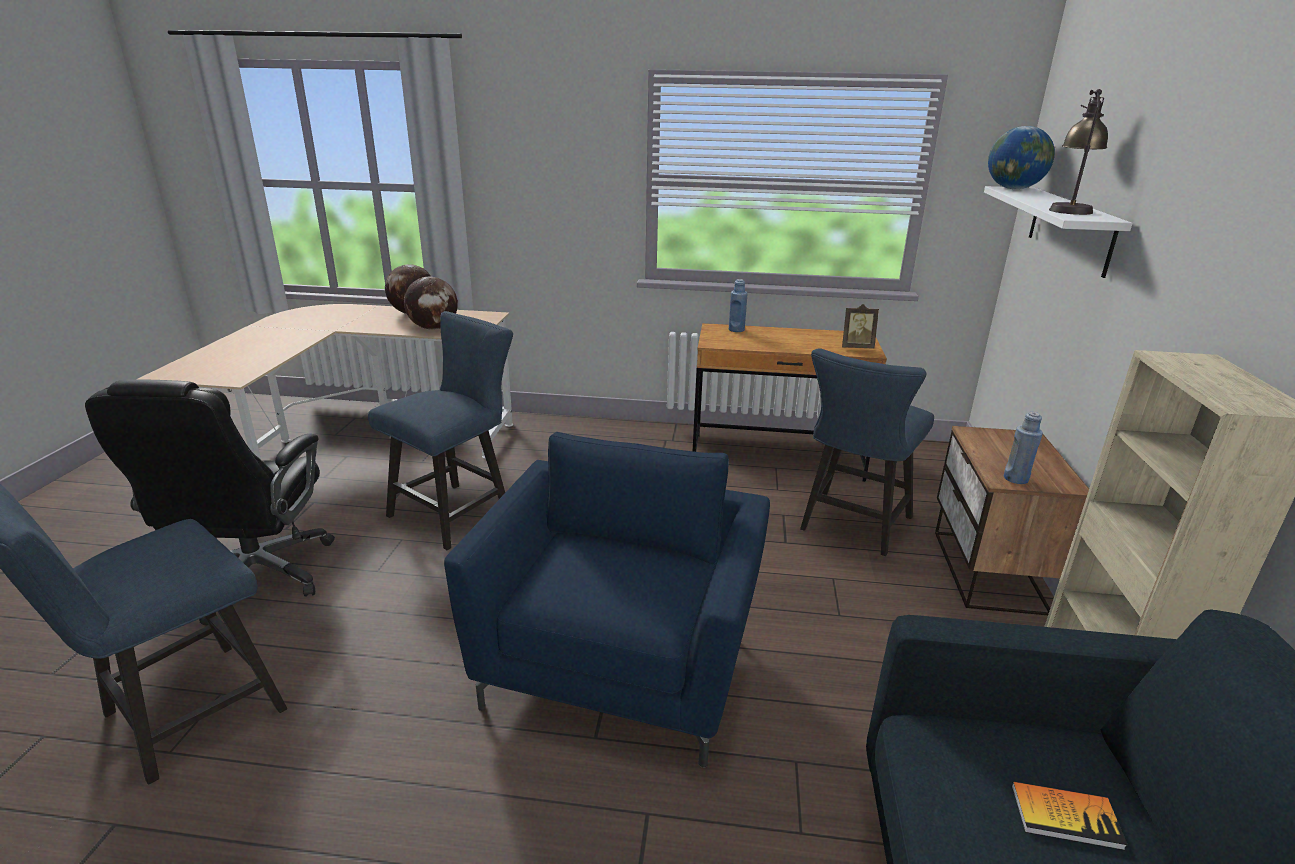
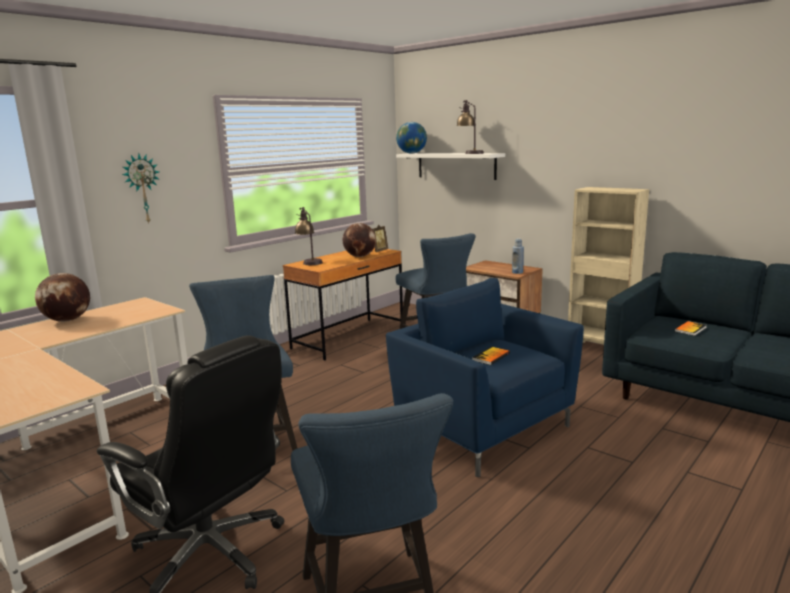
camera: 55 degrees left, 10 degrees down
globe [404,277,458,330] -> globe moved to [343,223,376,257]
blue bottle [729,279,748,332] -> table lamp [295,207,323,265]
none -> wall clock [122,153,159,223]
none -> book [472,346,510,365]

